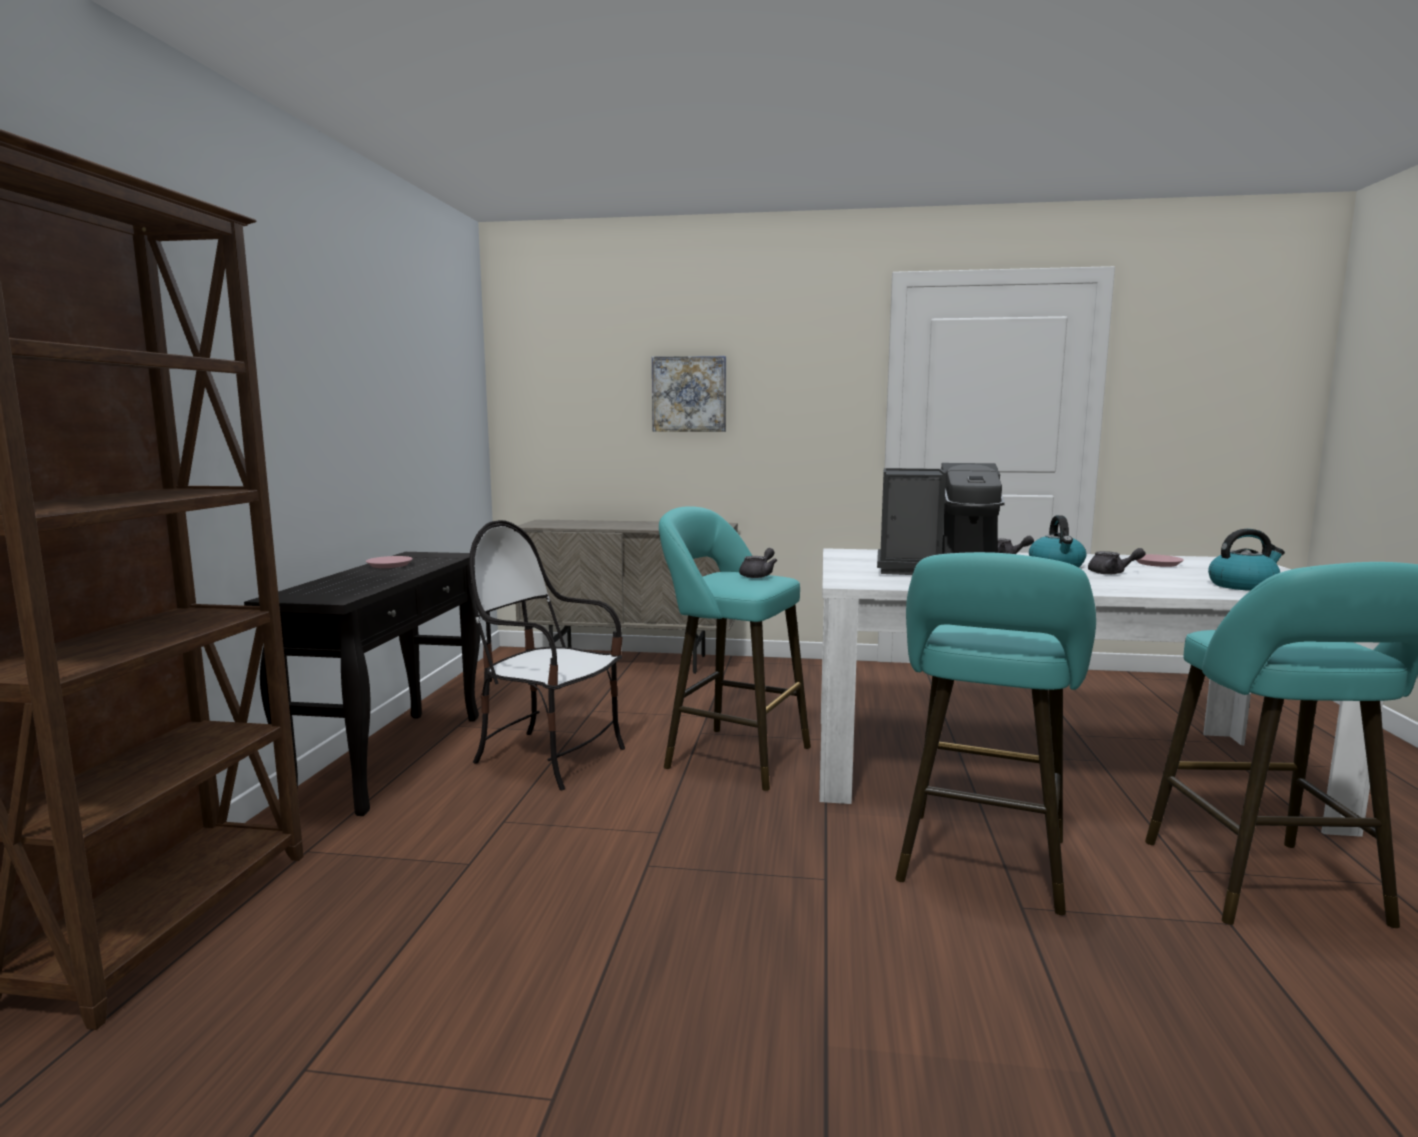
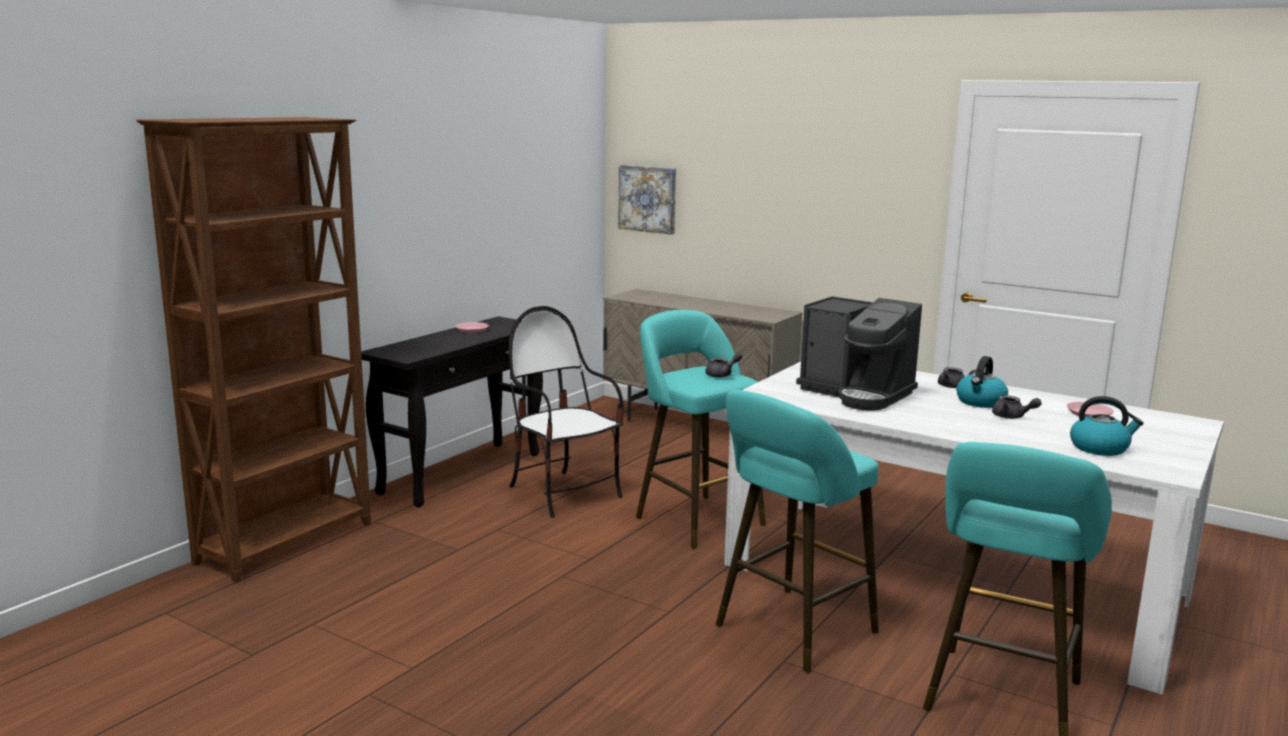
camera: 25 degrees right, 5 degrees up
picture [652,356,726,432] -> picture moved to [618,165,676,235]

